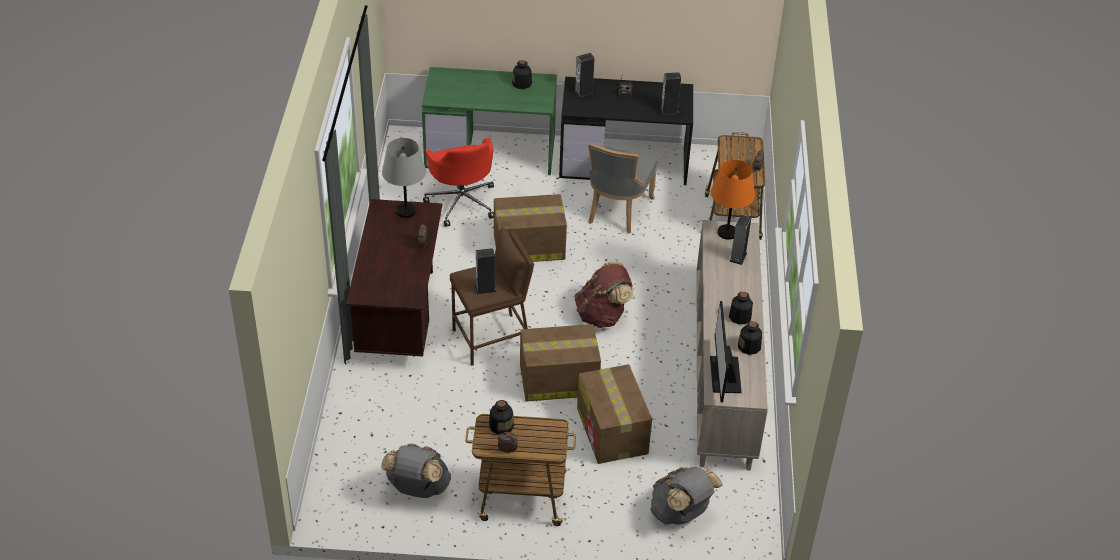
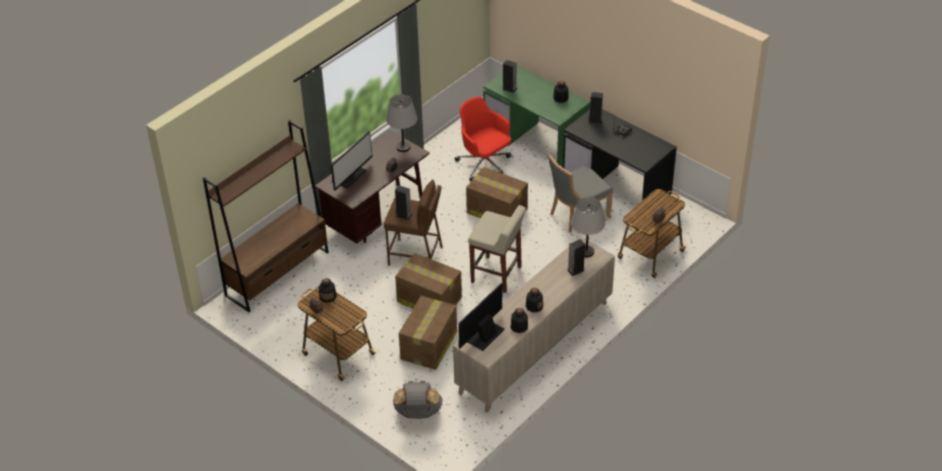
camera: 40 degrees right, 0 degrees up
grey backpack [381,443,451,498] -> none
red office chair [423,138,494,227] -> red office chair turned 120 degrees clockwise [455,97,512,182]
brown backpack [575,262,633,328] -> beige stool [468,205,526,293]
speaker [660,72,681,115] -> speaker moved to [502,60,518,93]
orange table lamp [711,160,755,240] -> grey table lamp [571,197,605,257]
none -> brown bookcase [203,120,329,313]
none -> monitor [331,132,373,190]

